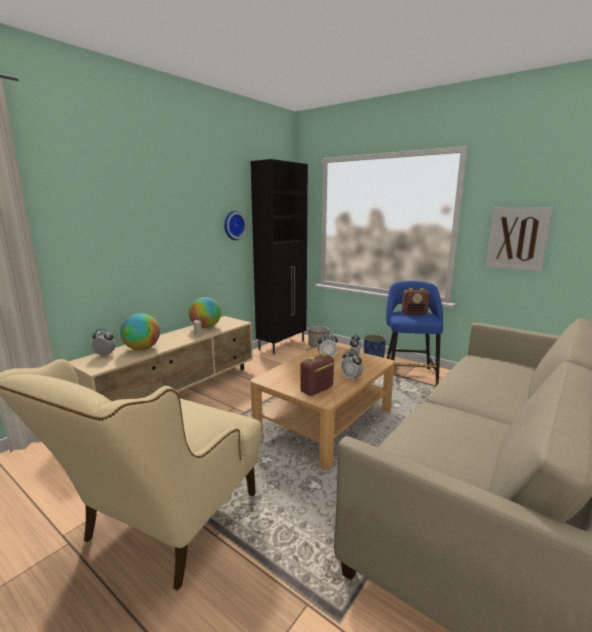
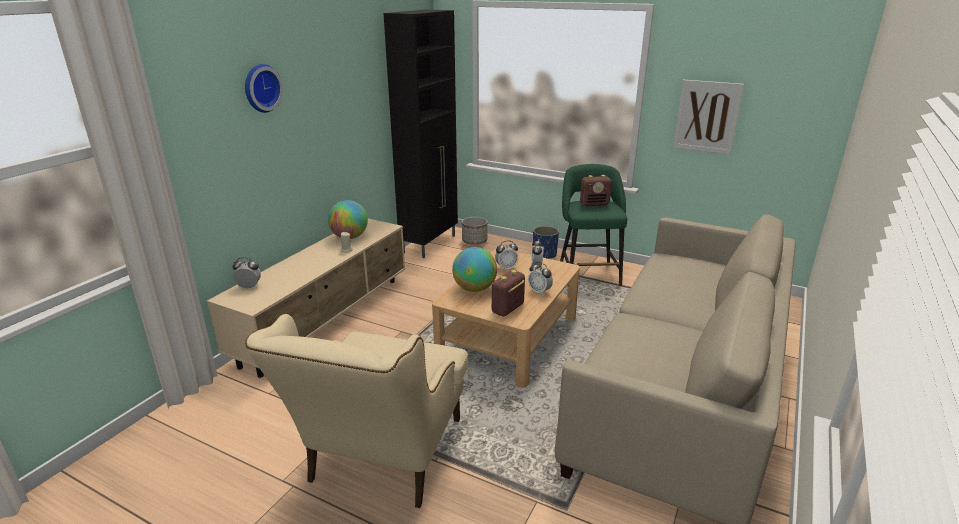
camera: 10 degrees left, 10 degrees up
globe [120,313,160,350] -> globe moved to [452,247,497,292]
wall clock [224,211,247,240] -> wall clock moved to [245,64,283,113]
blue stool [386,281,443,386] -> green stool [560,164,627,287]

